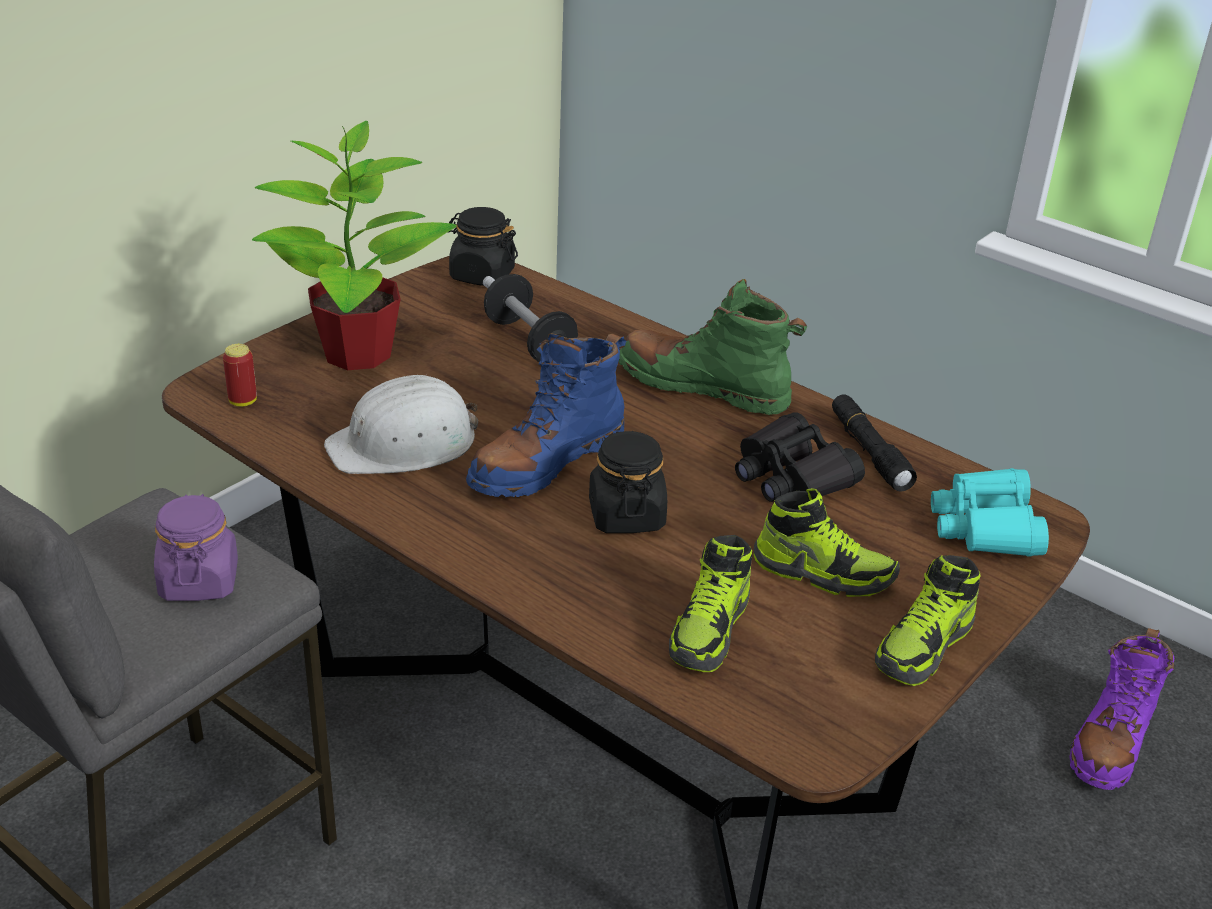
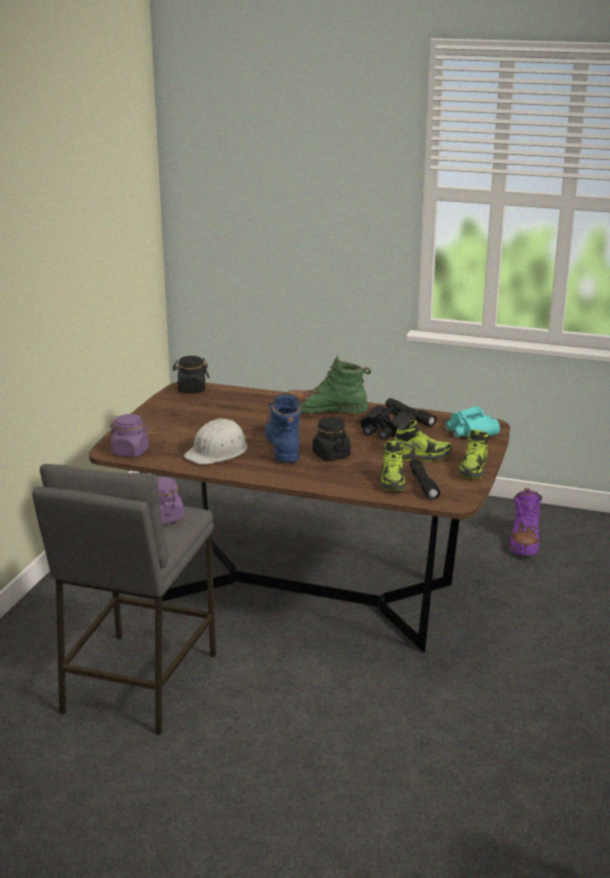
camera: 20 degrees left, 10 degrees down
can [223,344,257,407] -> purple jar [110,414,149,457]
potted plant [252,121,457,370] -> none
blue boot [466,333,626,497] -> blue boot turned 150 degrees clockwise [265,394,302,463]
dumbbell [483,274,578,362] -> none
none -> black flashlight [410,458,440,500]

